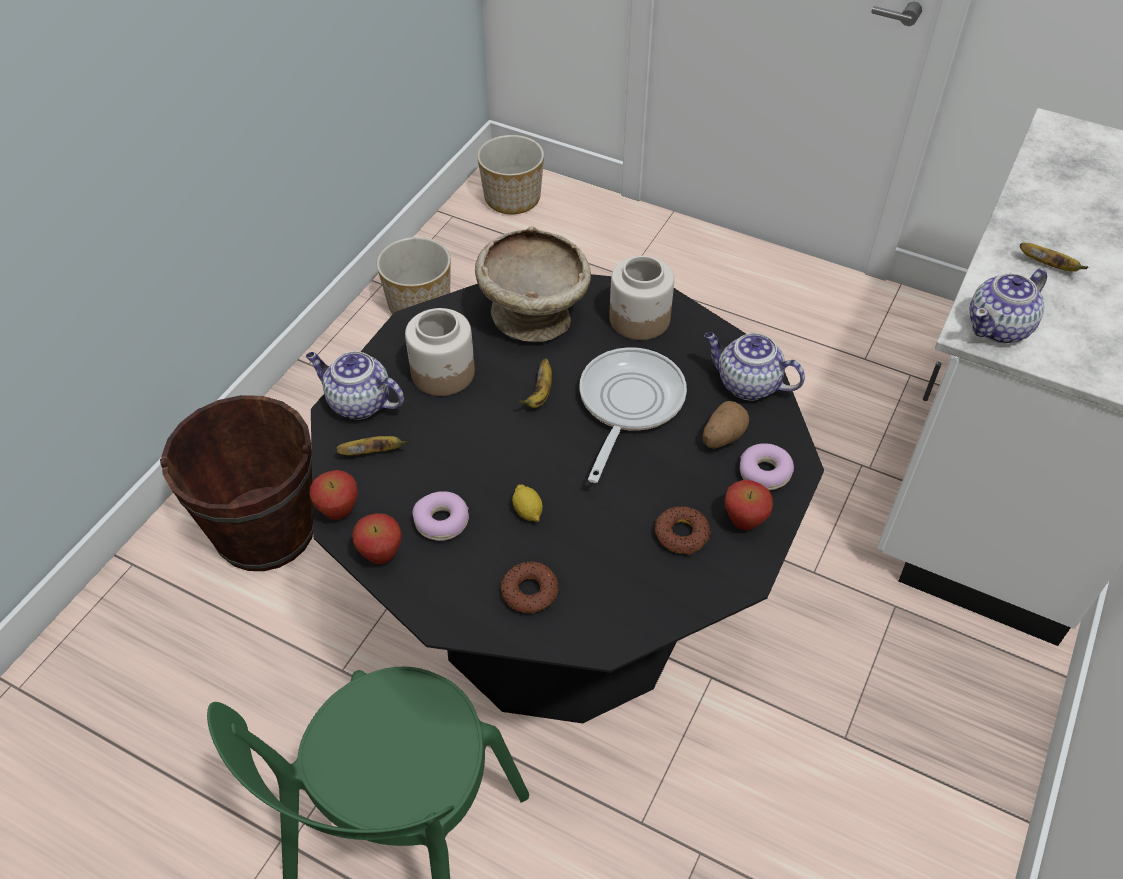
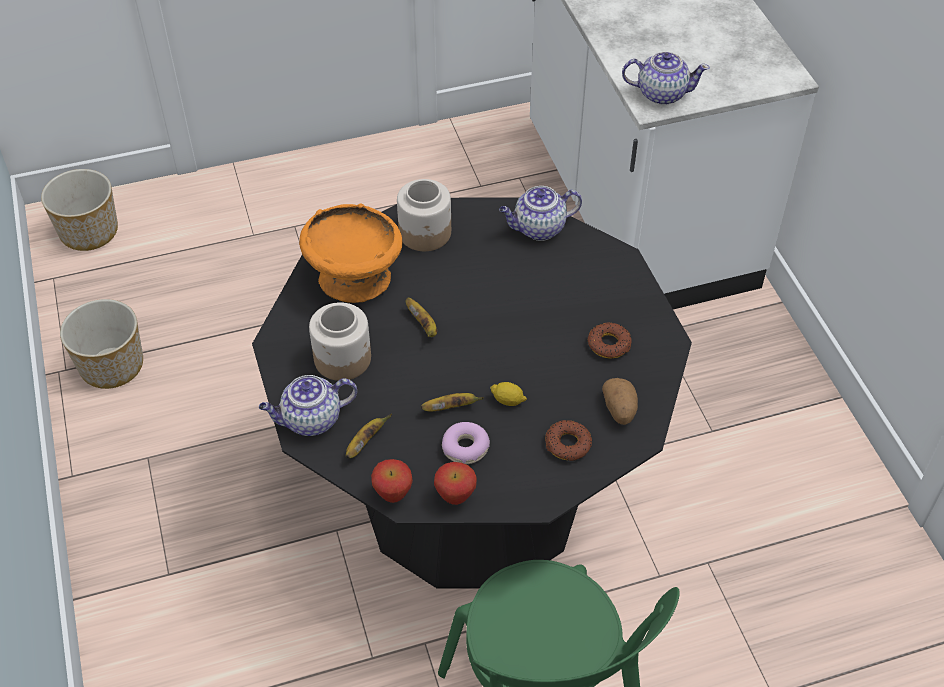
camera: 45 degrees left, 0 degrees up
brown bucket [160,395,313,571] -> none
beige bowl [475,226,591,342] -> orange bowl [299,204,402,303]
frying pan [579,347,687,483] -> none
potato [703,401,749,449] -> potato moved to [602,378,638,425]
apple [725,480,773,530] -> none
donut [740,443,794,490] -> none
teapot [969,269,1047,343] -> teapot turned 90 degrees counterclockwise [622,52,710,105]
banana [1020,242,1088,272] -> banana moved to [421,393,484,412]

